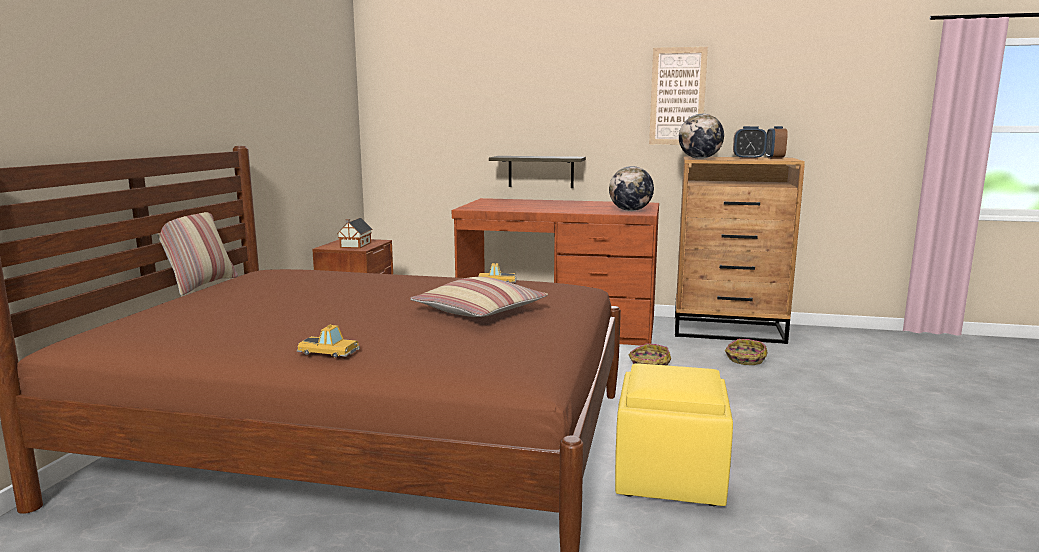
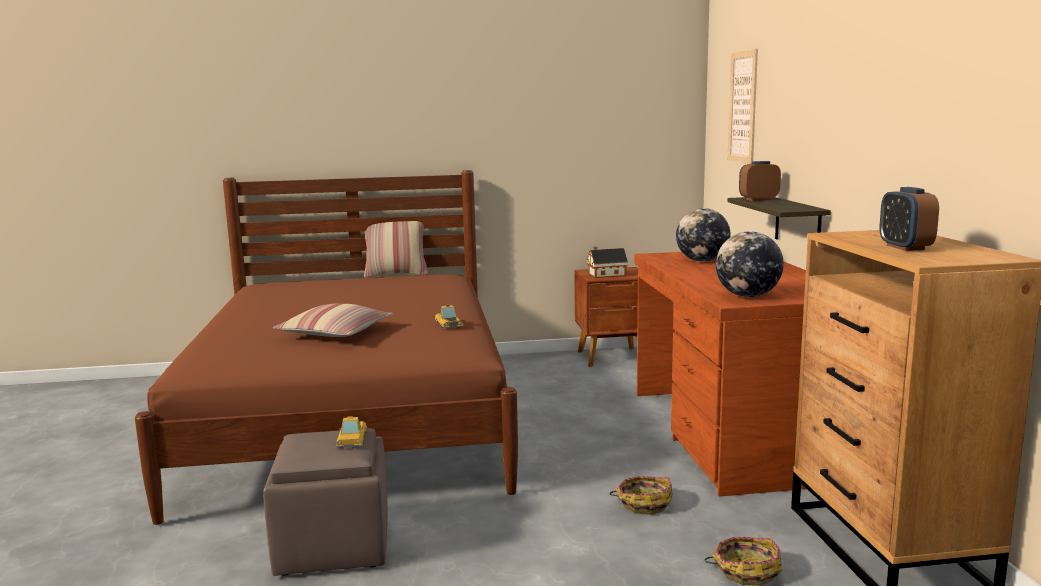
camera: 70 degrees right, 0 degrees up
toy car [297,324,360,358] -> toy car moved to [336,416,367,447]
yellow ottoman [615,363,733,506] -> brown ottoman [263,428,388,576]
picture [649,47,708,145] -> picture moved to [727,49,758,164]
globe [679,114,724,159] -> globe moved to [676,208,730,262]
alarm clock [765,126,788,159] -> alarm clock moved to [739,161,781,201]

